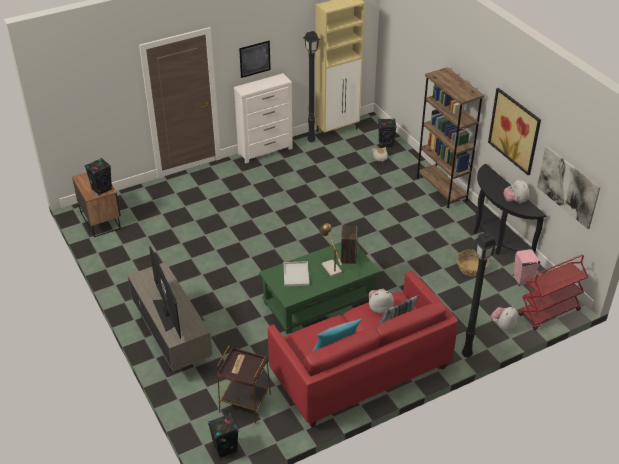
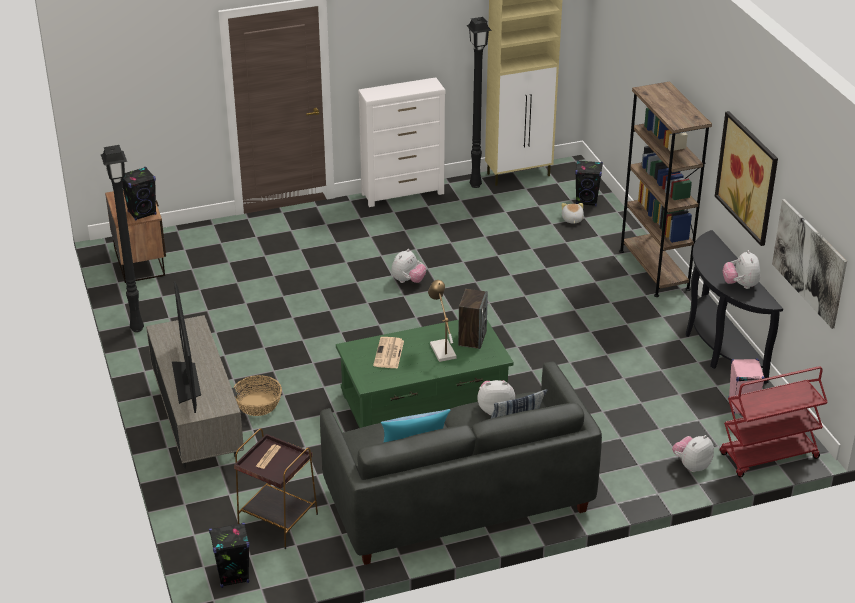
camera: 10 degrees right, 5 degrees down
picture [239,41,271,78] -> none
red sofa [268,271,458,428] -> grey sofa [320,362,602,565]
white tray [284,261,309,286] -> newspaper [373,337,404,369]
basket [457,249,489,276] -> basket moved to [233,375,282,416]
black floor lamp [462,232,498,358] -> black floor lamp moved to [101,145,144,332]
none -> plush toy [391,249,426,283]

